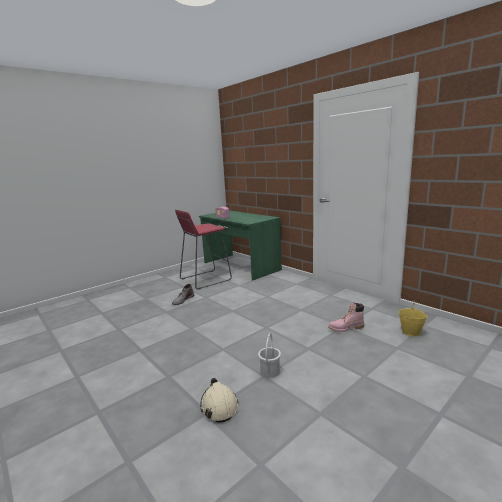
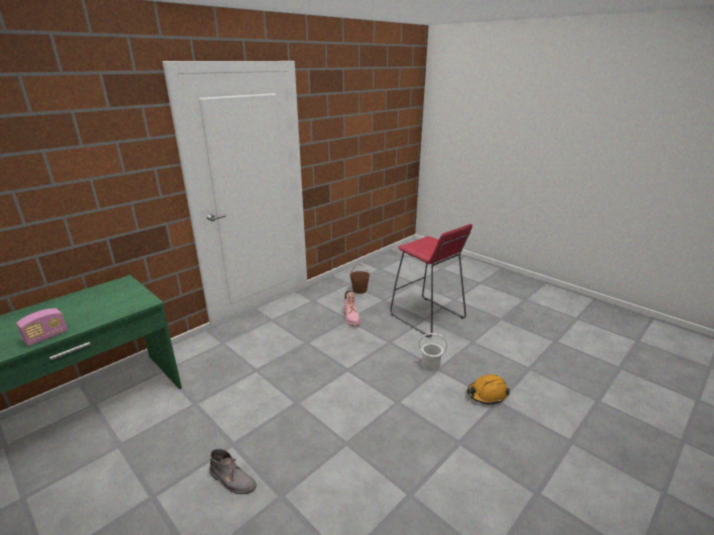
camera: 95 degrees left, 10 degrees up
red stool [175,210,232,290] -> red stool moved to [390,224,472,337]
beige hard hat [200,378,238,423] -> orange hard hat [467,374,510,404]
yellow bucket [399,301,428,336] -> brown bucket [350,264,370,294]

